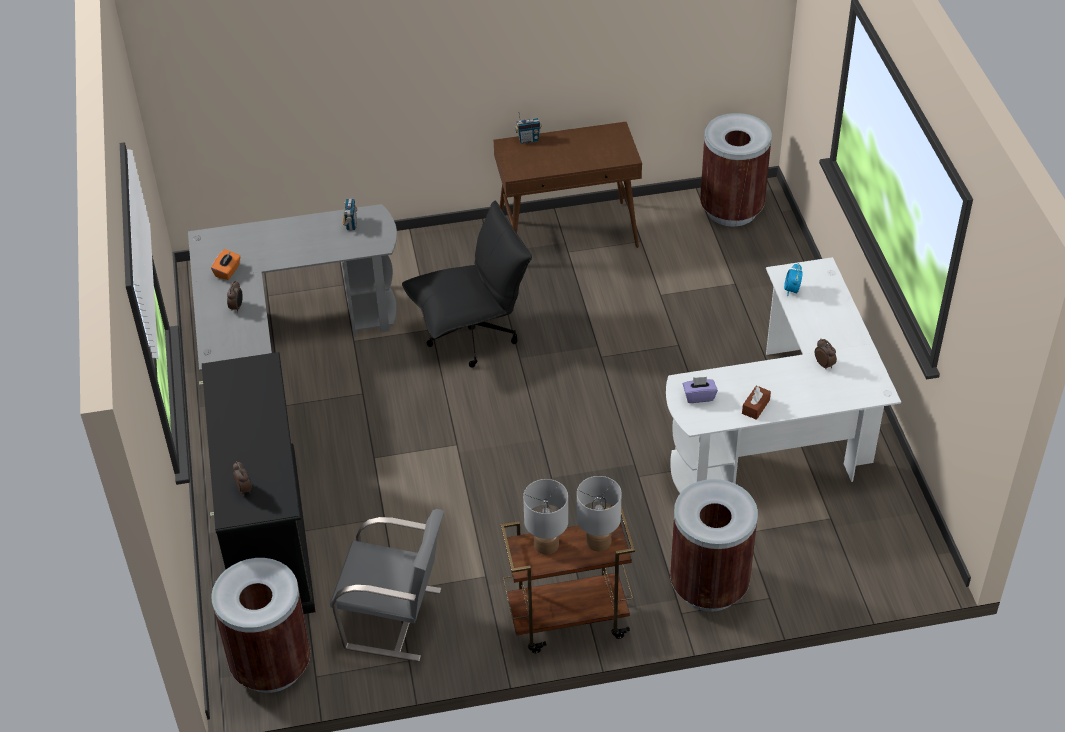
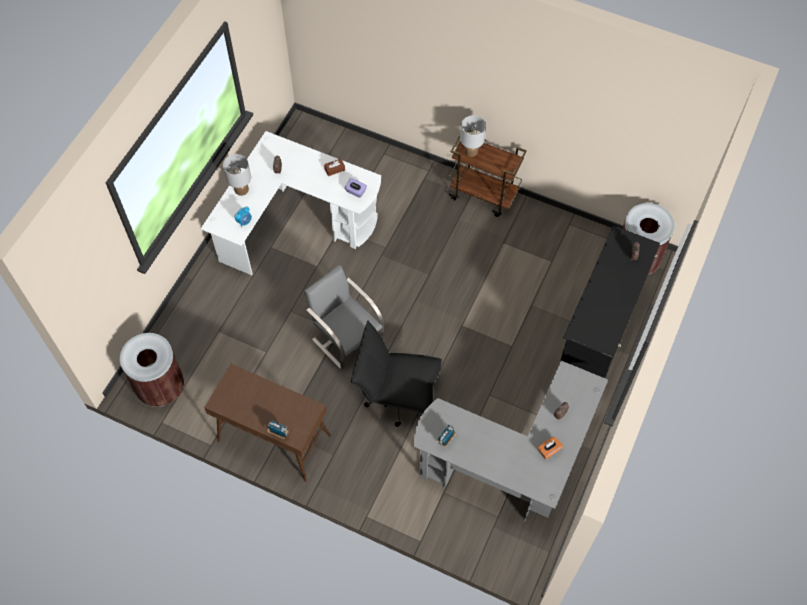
camera: 145 degrees left, 15 degrees up
grey chair [330,509,444,662] -> grey chair moved to [304,265,383,370]
grey table lamp [523,479,568,554] -> grey table lamp moved to [223,154,251,196]
brown trash can [670,479,758,612] -> none

